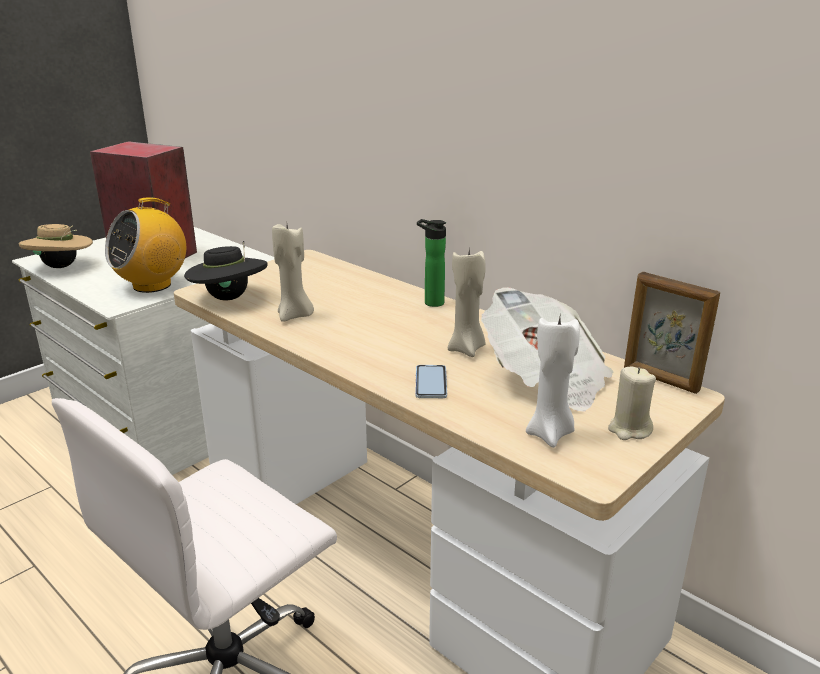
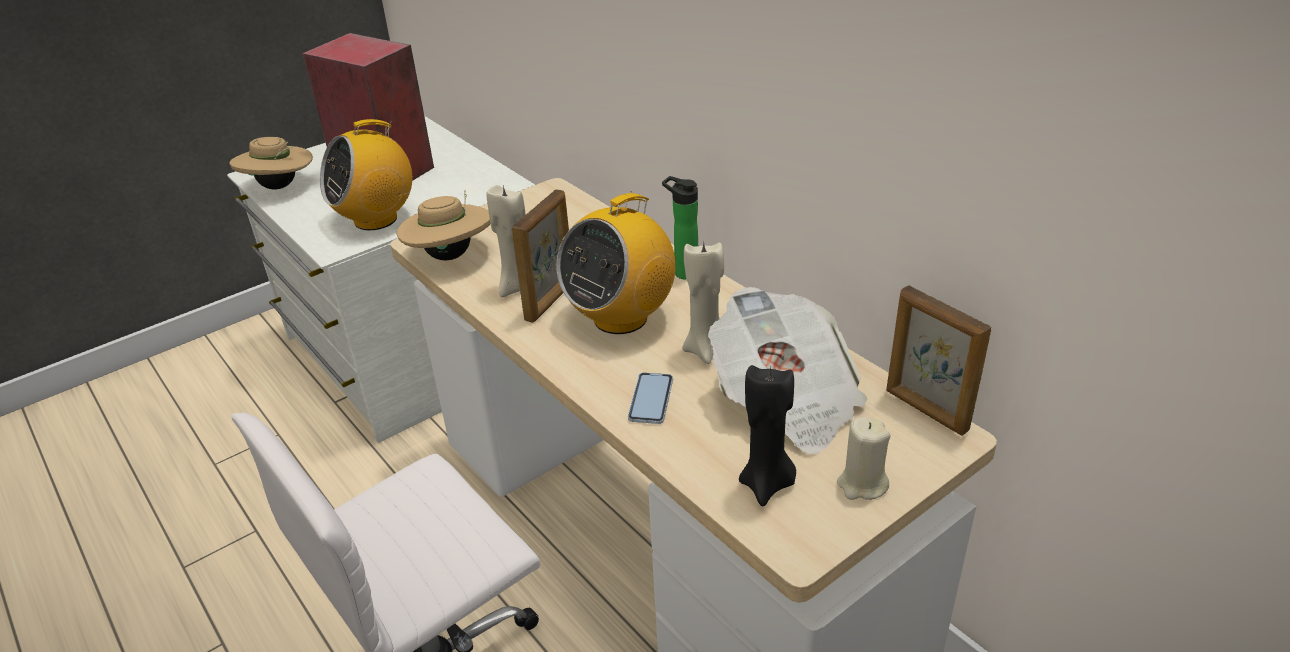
camera: 10 degrees right, 10 degrees up
black hat [184,241,268,300] -> beige hat [397,190,491,260]
white candle [526,318,580,448] -> black candle [739,365,796,506]
none -> picture frame [512,189,569,323]
none -> radio [556,191,676,334]

